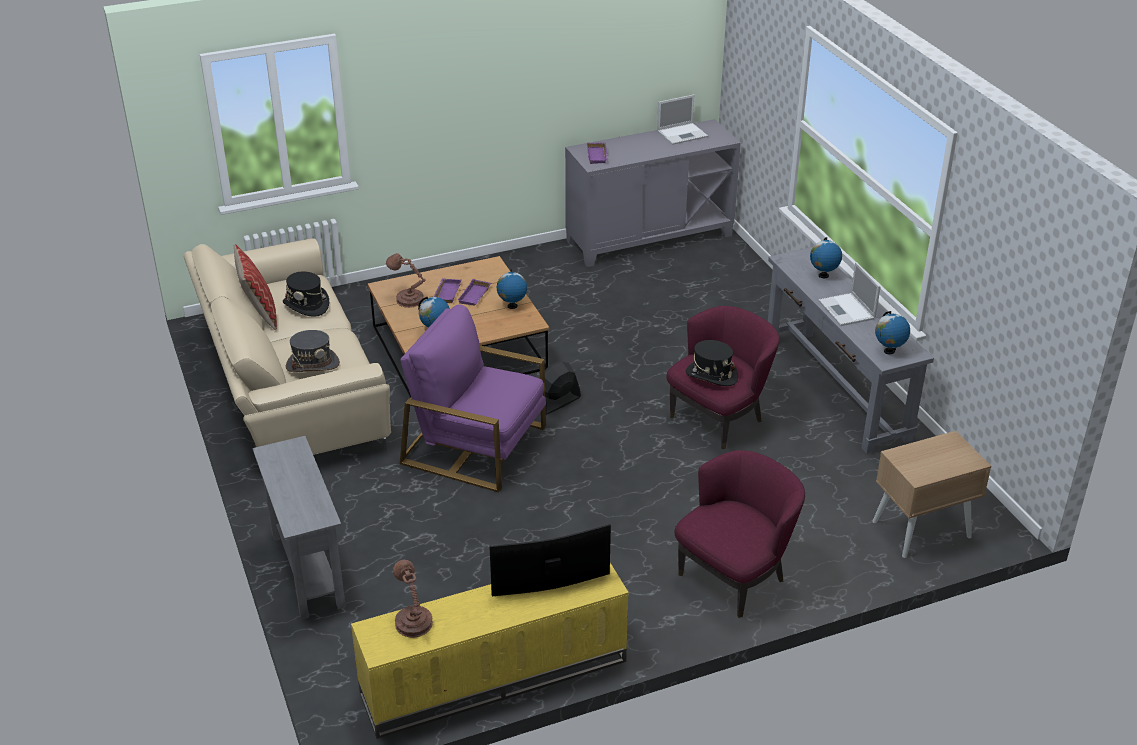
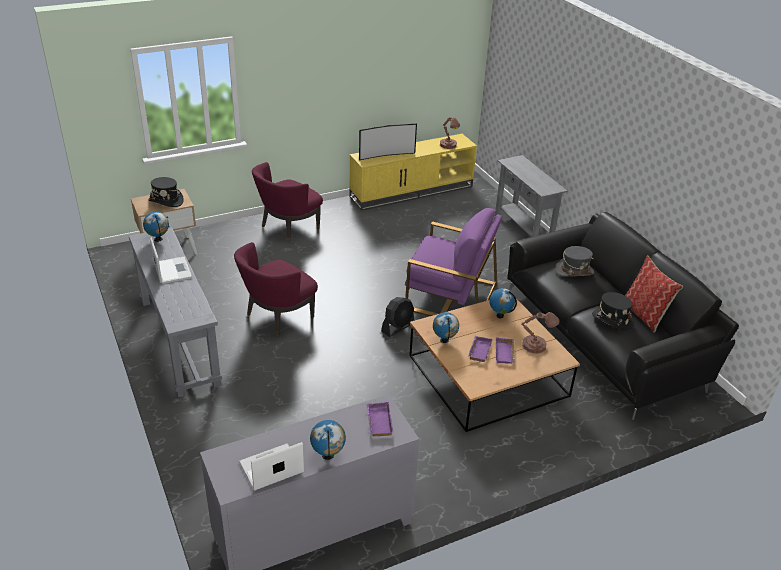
camera: 175 degrees right, 0 degrees up
beige sofa [184,238,391,455] -> black sofa [507,212,739,420]
black hat [686,340,738,386] -> black hat moved to [148,177,184,207]
globe [810,237,842,278] -> globe moved to [310,420,346,460]

